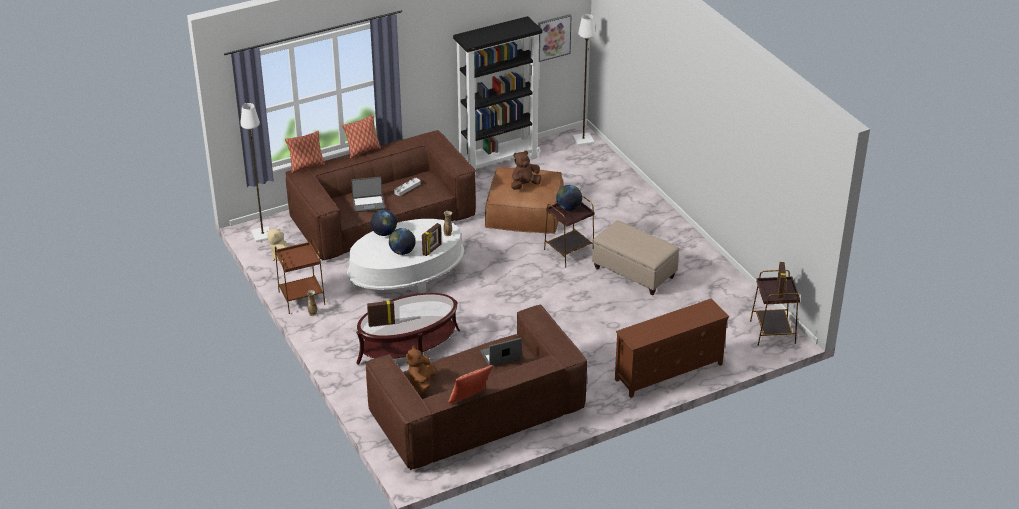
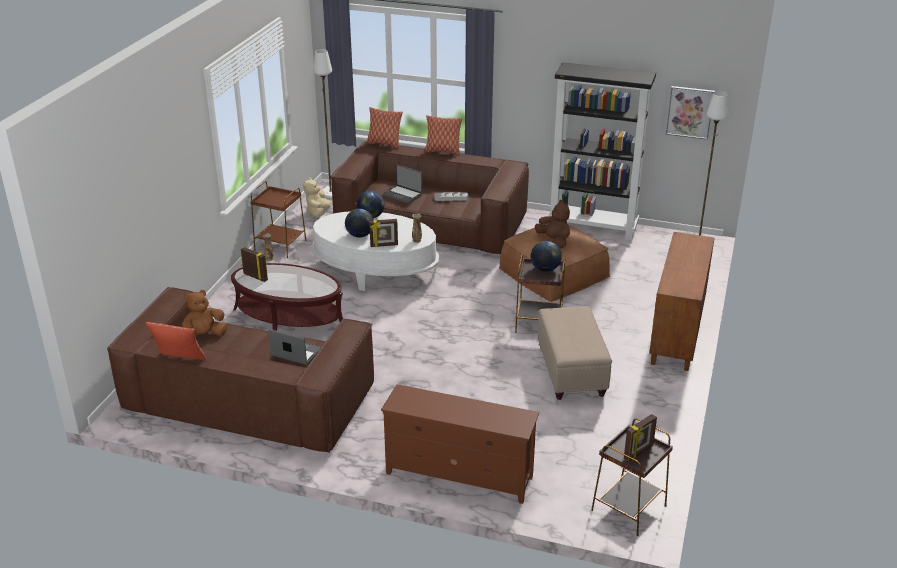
camera: 45 degrees right, 5 degrees down
brown plush toy [511,150,541,190] -> brown plush toy turned 45 degrees clockwise [535,200,570,249]
none -> brown cabinet [649,232,715,371]

